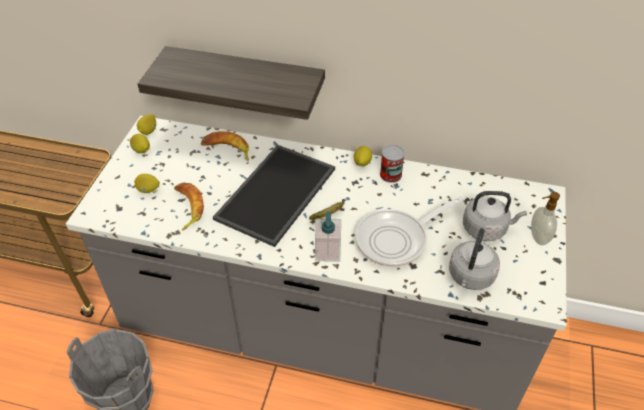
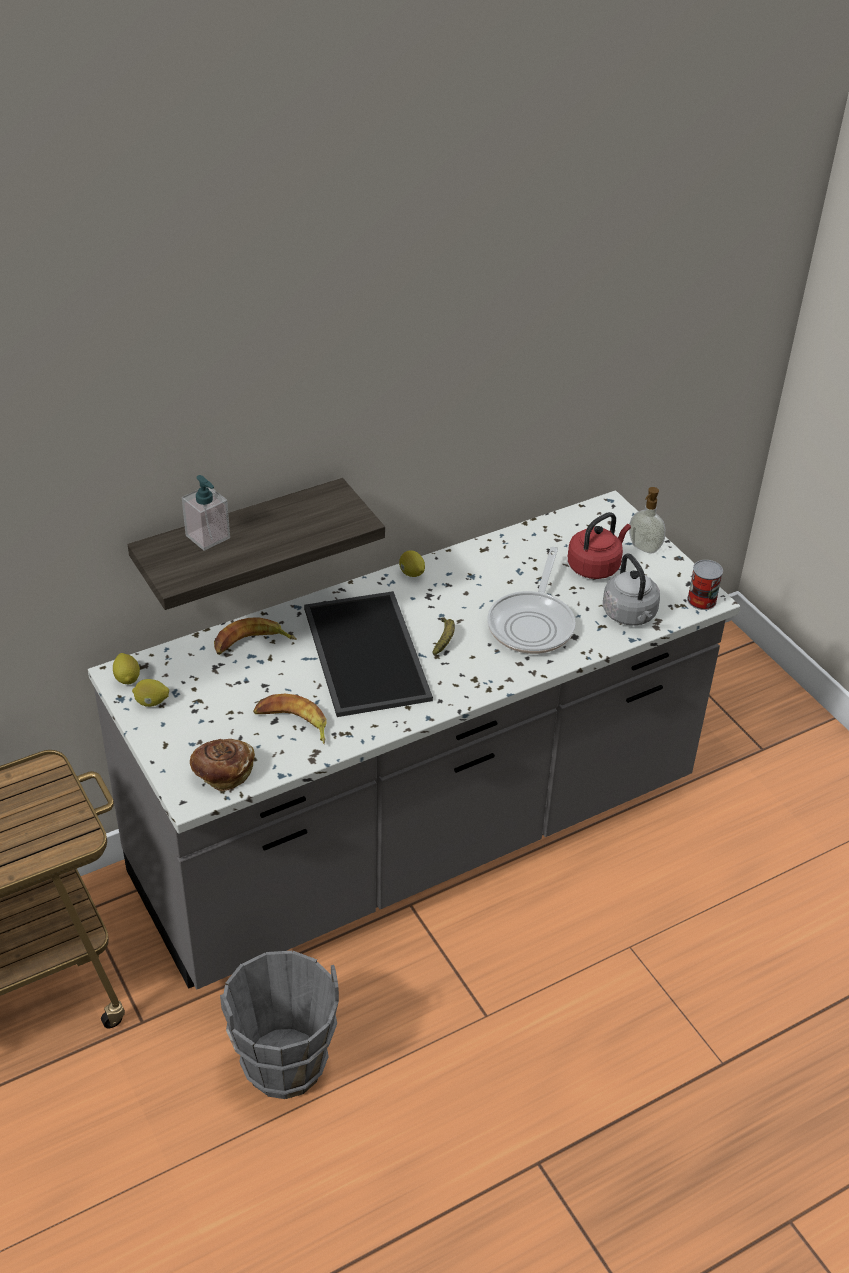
camera: 45 degrees left, 5 degrees down
lemon [134,174,160,193] -> none
soap dispenser [315,211,341,262] -> soap dispenser moved to [182,475,230,551]
can [380,145,405,183] -> can moved to [687,560,723,610]
grey kettle [463,191,527,241] -> red kettle [568,512,631,579]
none -> bread [190,739,255,791]

